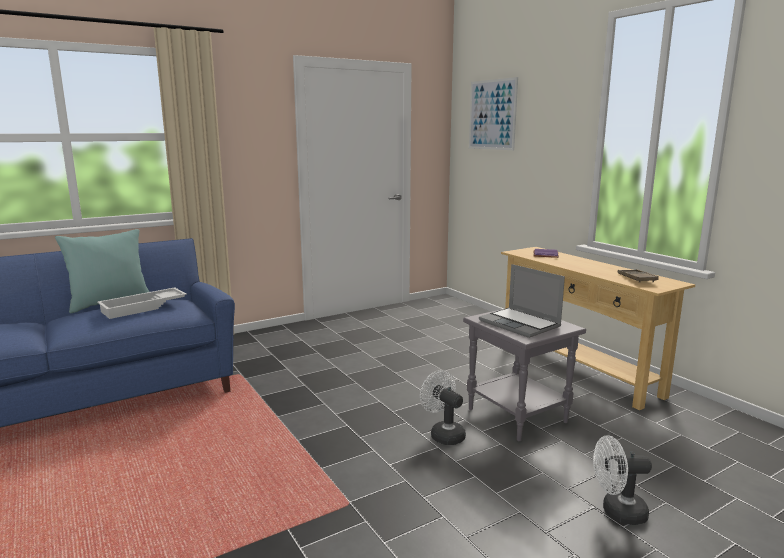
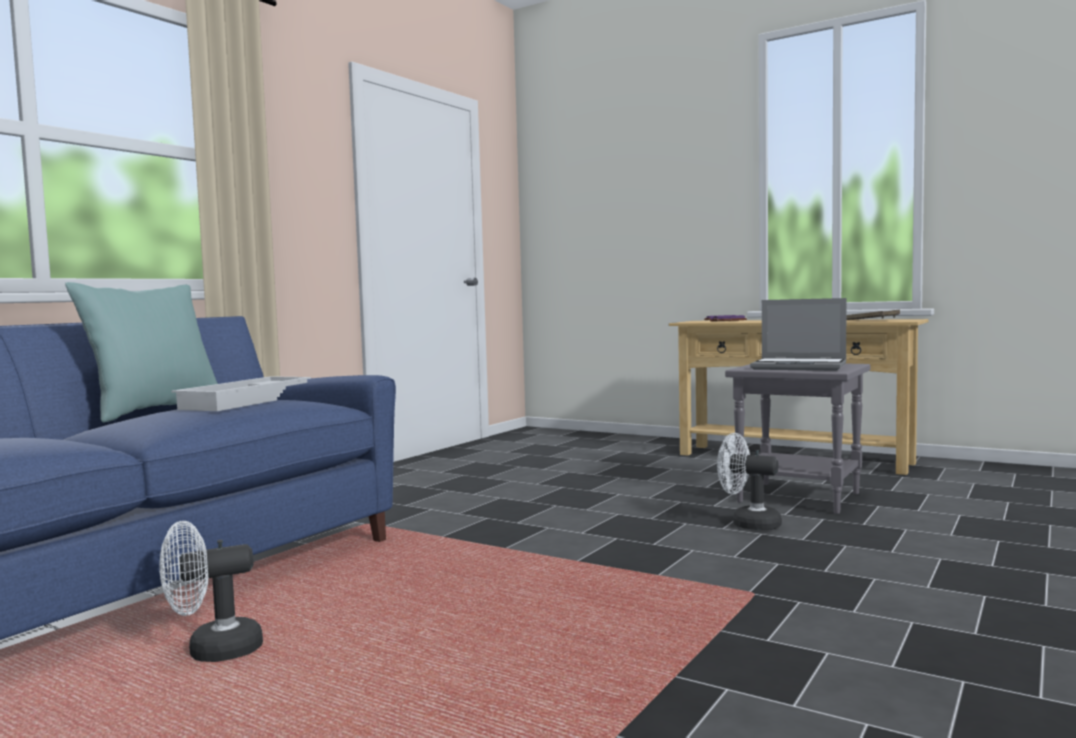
camera: 25 degrees left, 10 degrees down
picture [469,77,518,150] -> none
white fan [593,435,652,525] -> white fan moved to [159,521,263,662]

